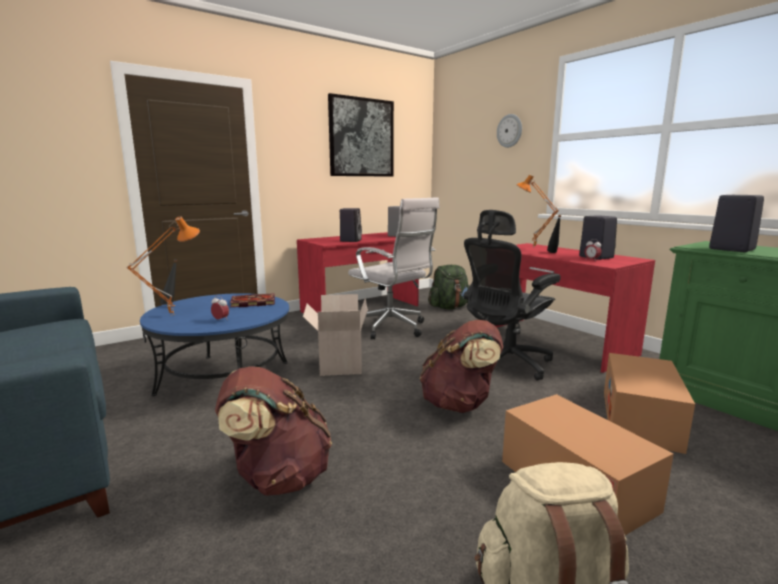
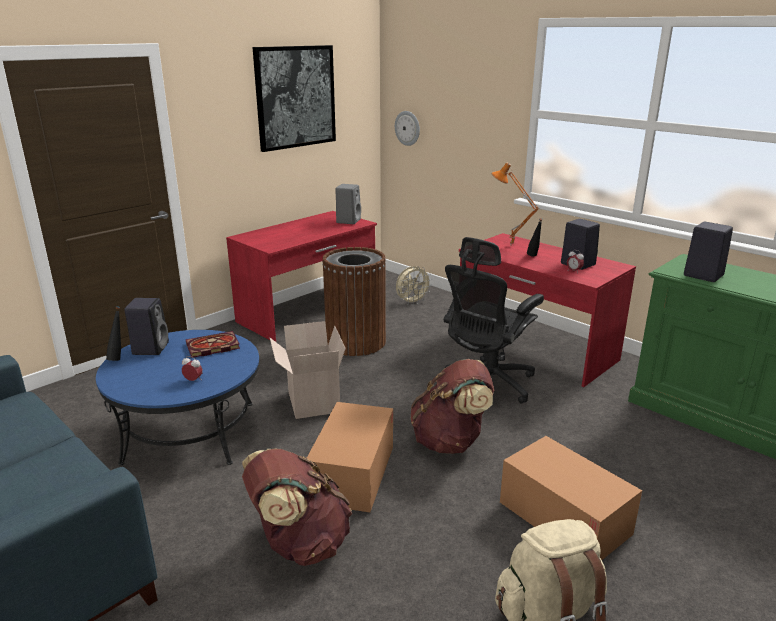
camera: 10 degrees left, 10 degrees up
orange table lamp [127,216,200,316] -> none
black speaker [340,208,362,242] -> black speaker moved to [124,298,169,355]
white office chair [348,197,440,339] -> brown trash can [322,247,386,356]
green backpack [428,265,470,309] -> beige fan [396,266,432,305]
wall clock [497,114,522,148] -> wall clock moved to [395,111,420,146]
cardboard box [604,353,695,454] -> cardboard box moved to [307,402,393,512]

